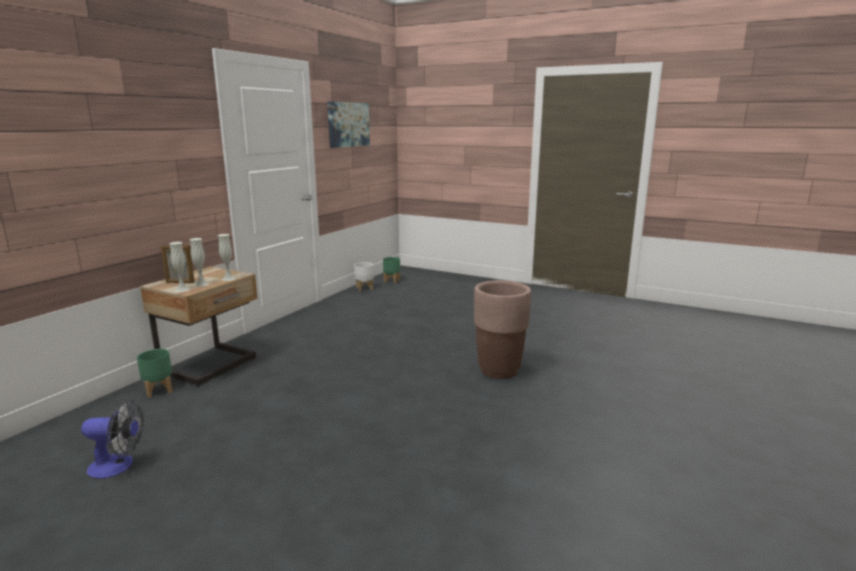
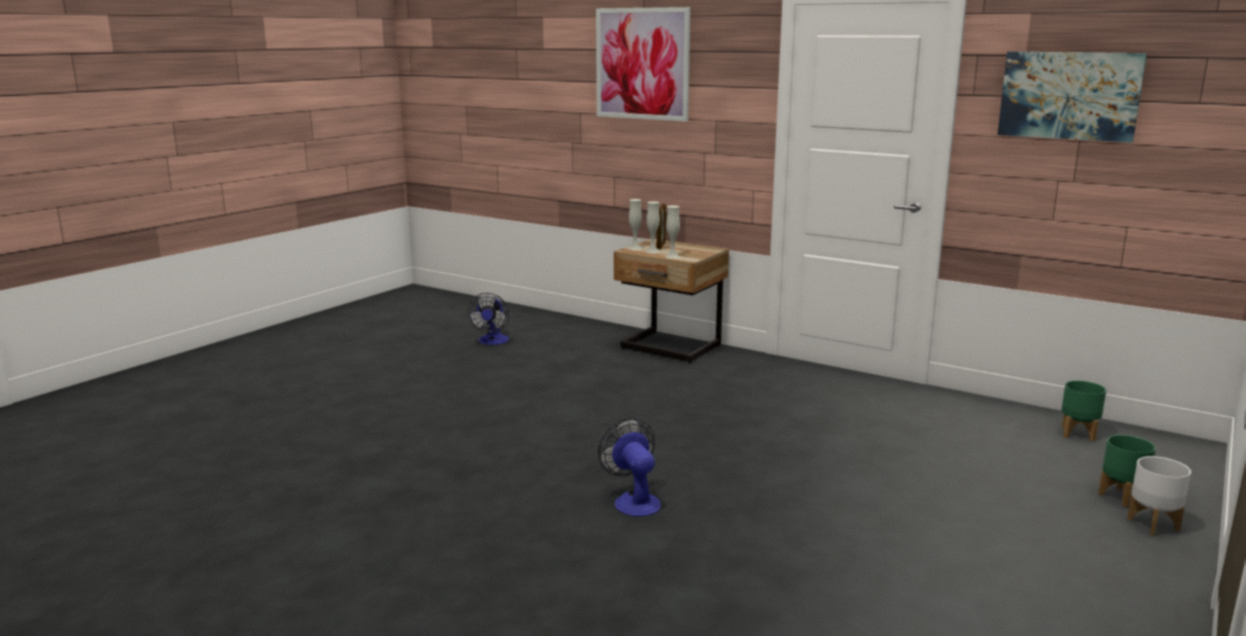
camera: 95 degrees right, 0 degrees up
green planter [137,349,172,397] -> green planter moved to [1098,435,1156,507]
white planter [354,262,373,292] -> white planter moved to [1127,456,1191,535]
brown planter [474,280,531,379] -> fan [598,418,661,516]
none -> picture [596,7,691,122]

